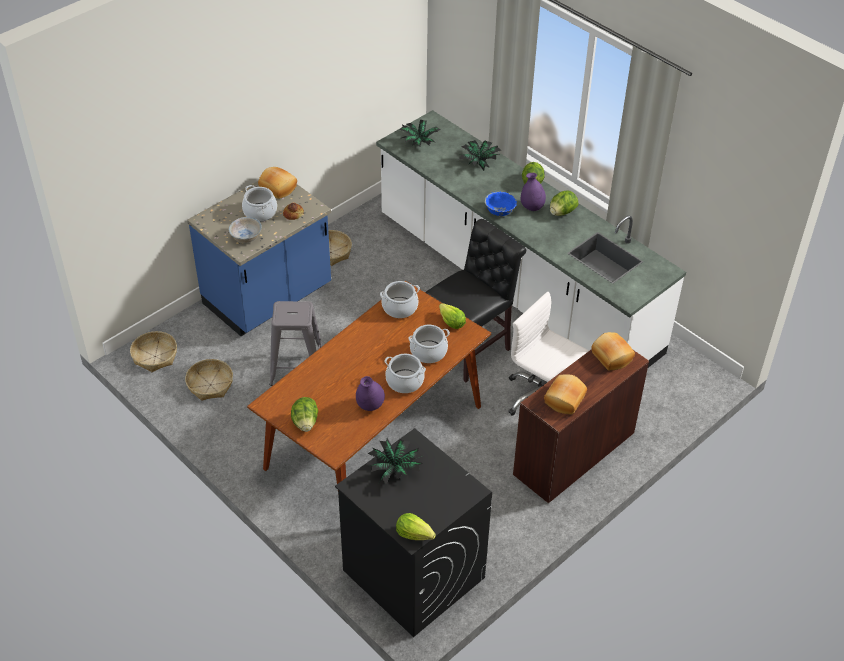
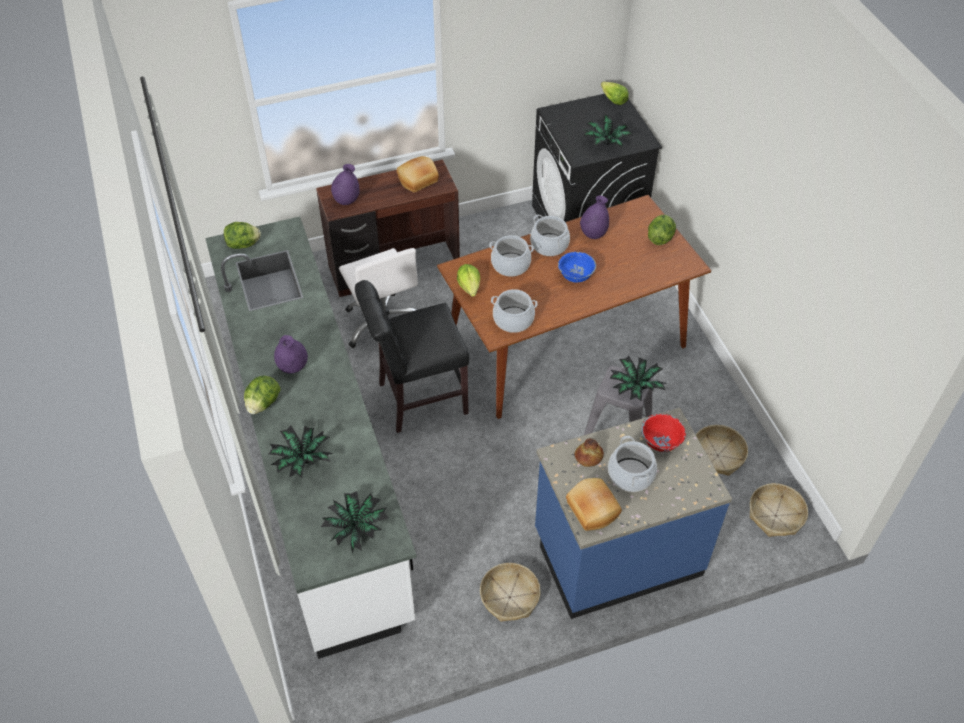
camera: 155 degrees left, 5 degrees up
white bowl [229,217,262,243] -> red bowl [641,414,686,452]
blue bowl [485,192,517,216] -> blue bowl moved to [558,252,596,282]
lettuce [550,190,578,216] -> lettuce moved to [224,222,261,249]
bread [591,332,635,371] -> purple vase [331,164,360,205]
none -> potted plant [609,355,667,402]

